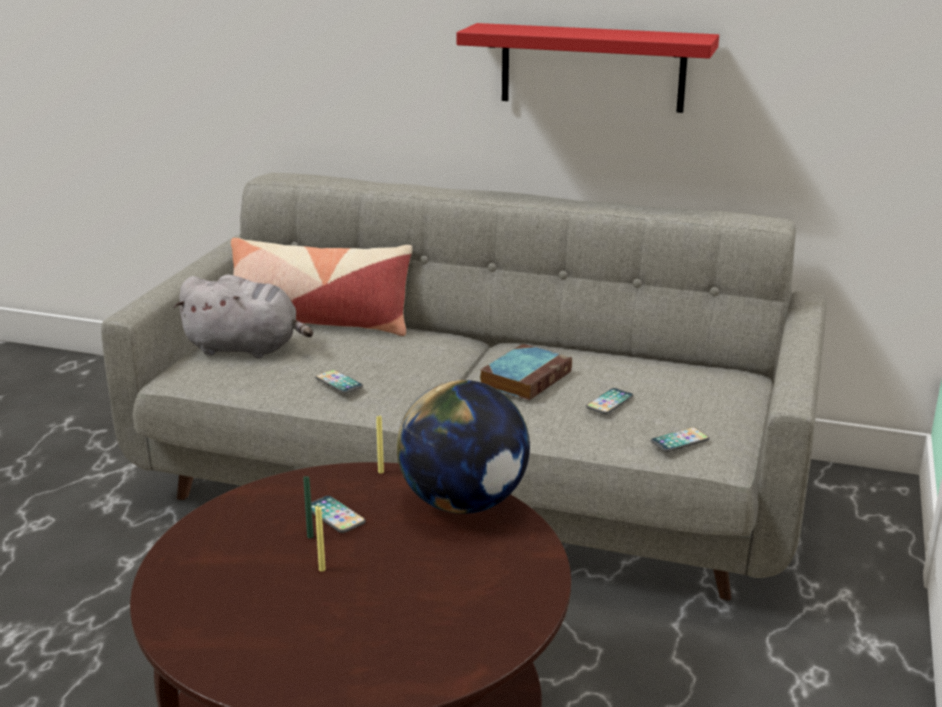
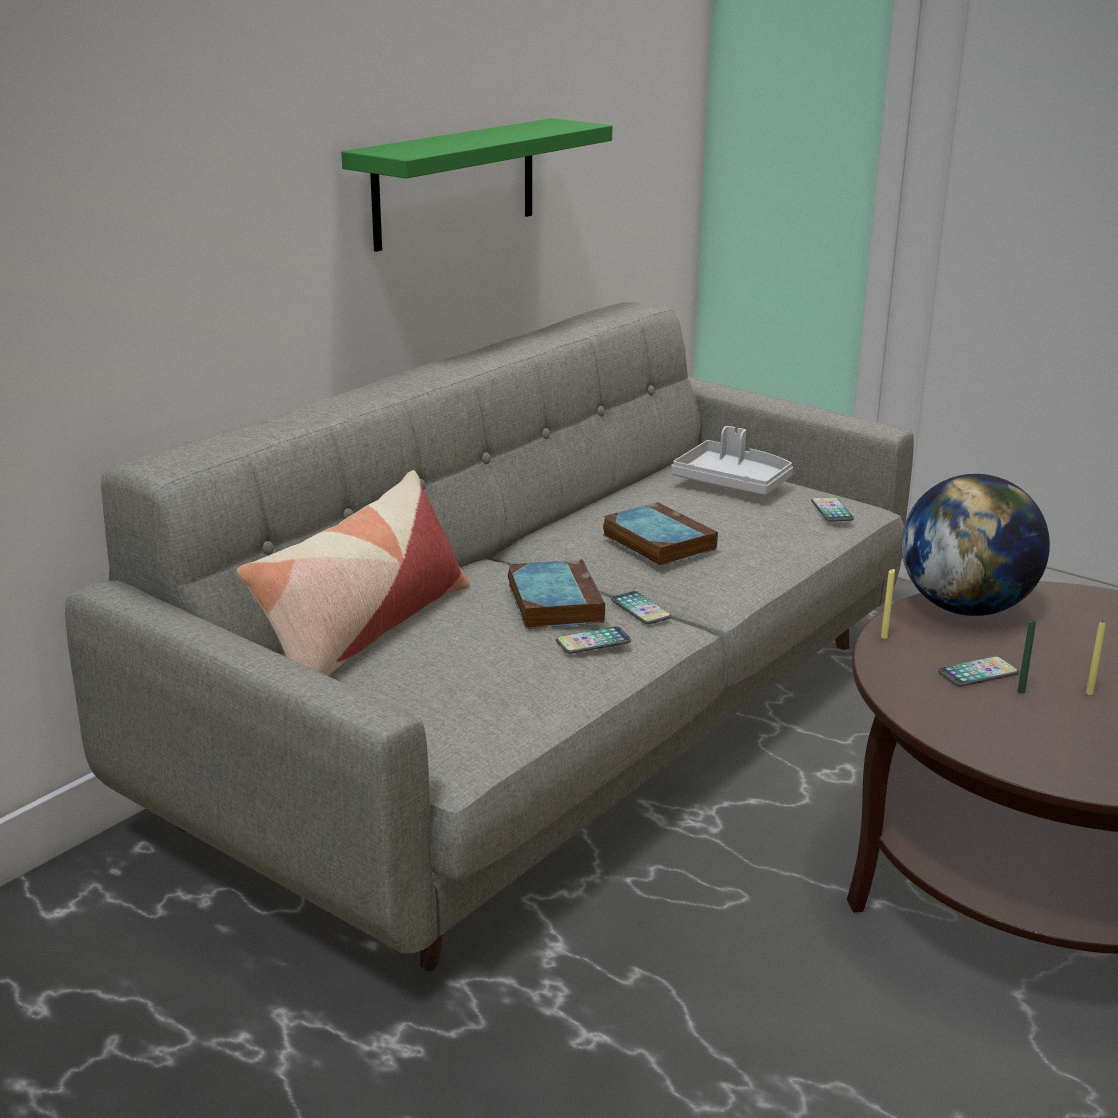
camera: 70 degrees left, 0 degrees up
grey plush toy [174,274,313,359] -> none
red shelf [456,23,719,113] -> green shelf [341,118,612,252]
phone [586,388,634,414] -> phone moved to [611,591,672,624]
none -> book [508,559,605,629]
none -> grey tray [671,426,793,495]

